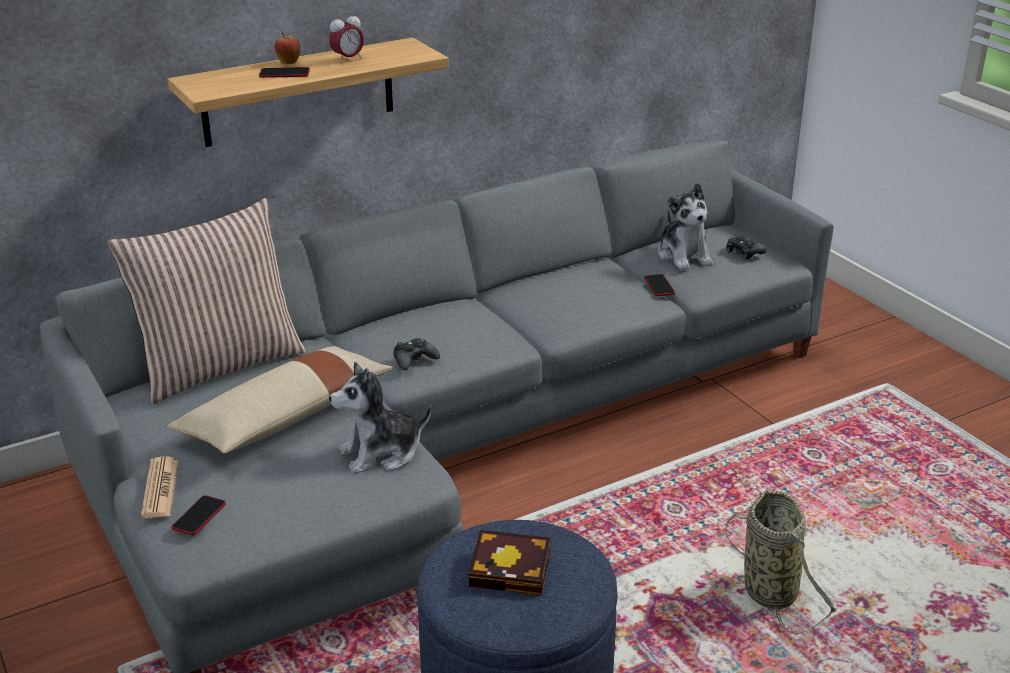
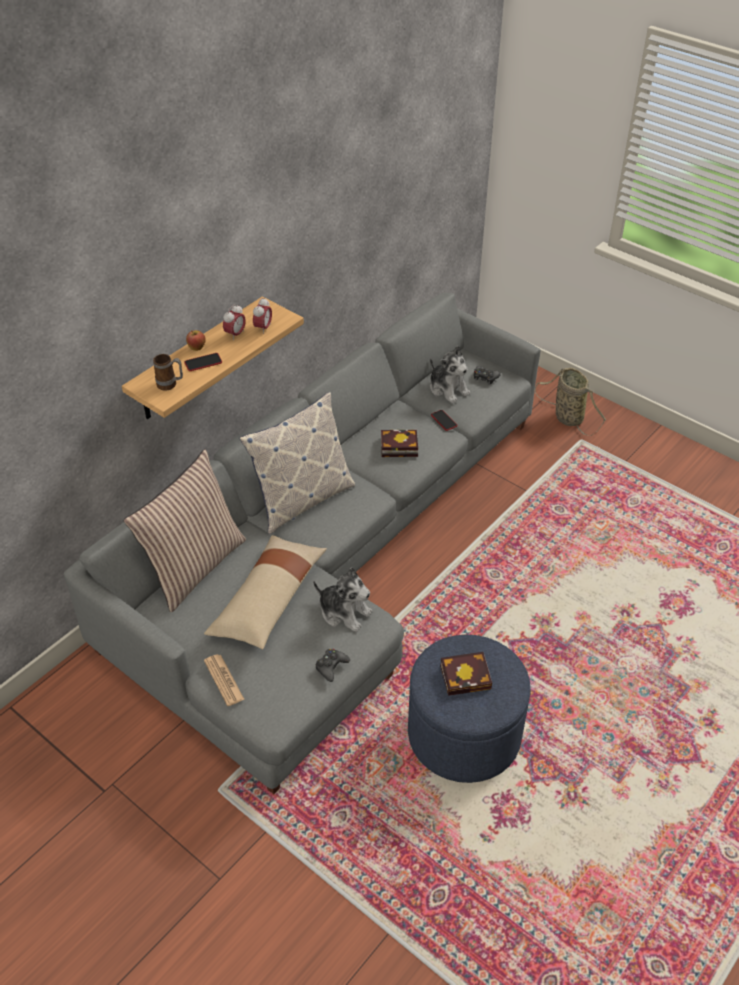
camera: 20 degrees left, 15 degrees up
phone [172,495,226,535] -> none
plush toy [329,362,431,474] -> plush toy turned 105 degrees counterclockwise [313,567,373,632]
black game controller [393,338,440,370] -> black game controller moved to [316,649,350,682]
basket [725,490,837,635] -> basket moved to [535,368,606,436]
none -> mug [153,354,183,391]
none -> pillow [239,392,355,534]
none -> alarm clock [253,298,272,334]
none -> book [381,430,418,457]

